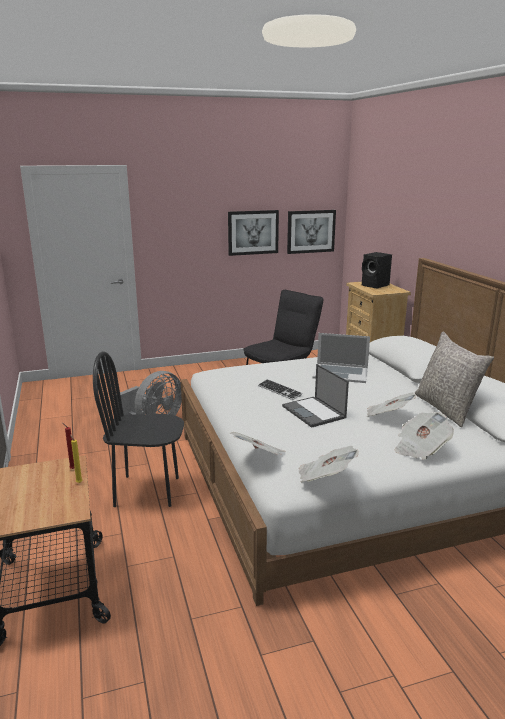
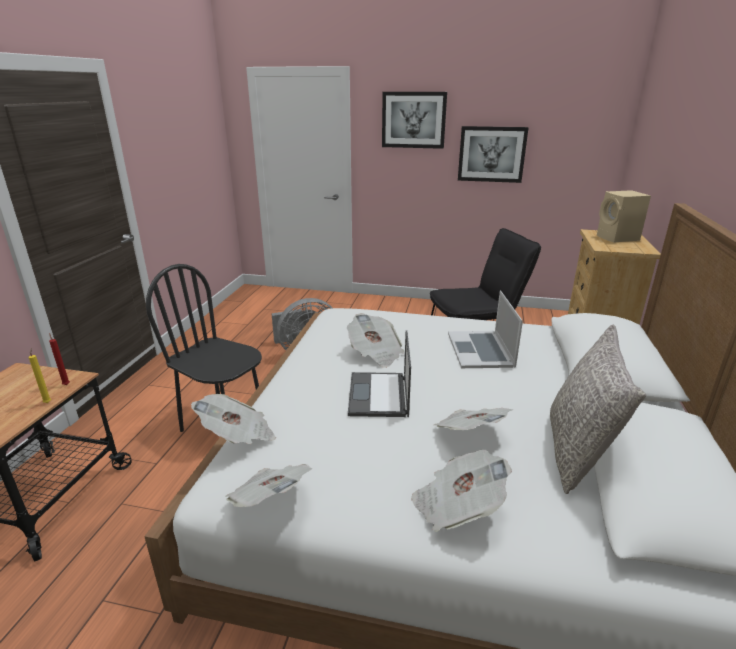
camera: 30 degrees right, 5 degrees up
keyboard [258,379,303,400] -> newspaper [347,313,405,368]
picture [287,210,336,254] -> picture moved to [382,92,447,149]
laptop [313,333,370,383] -> laptop turned 45 degrees clockwise [448,291,523,368]
black speaker [362,252,392,288] -> beige speaker [597,190,651,243]

